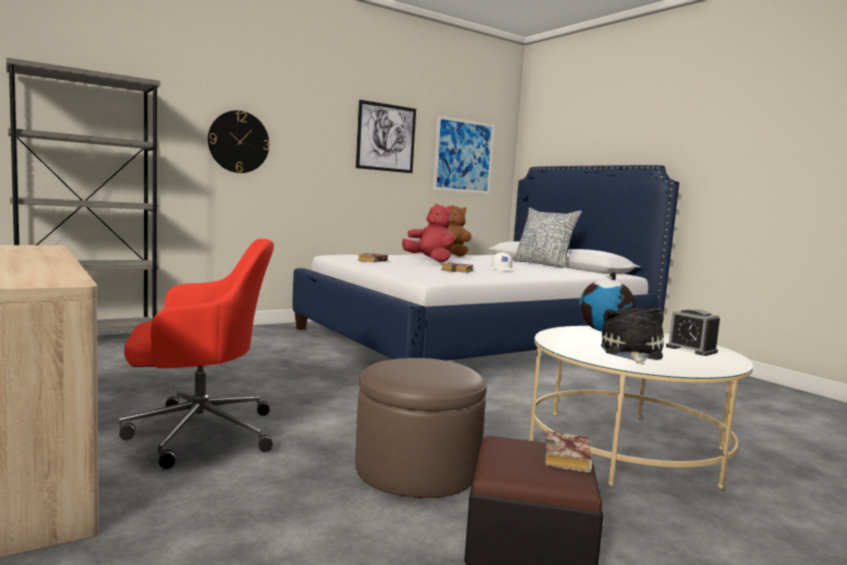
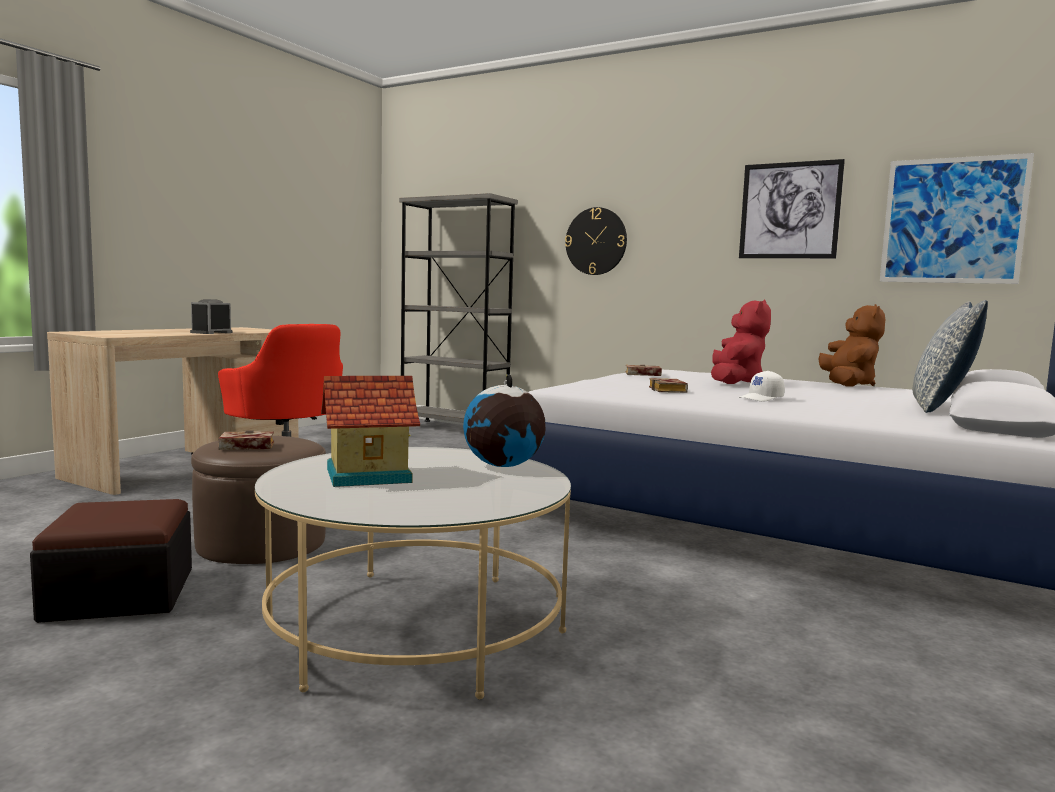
camera: 65 degrees right, 0 degrees up
book [544,431,592,473] -> book moved to [218,430,274,450]
plush toy [601,308,664,364] -> toy house [321,376,420,487]
alarm clock [666,309,720,356] -> alarm clock moved to [190,299,232,334]

